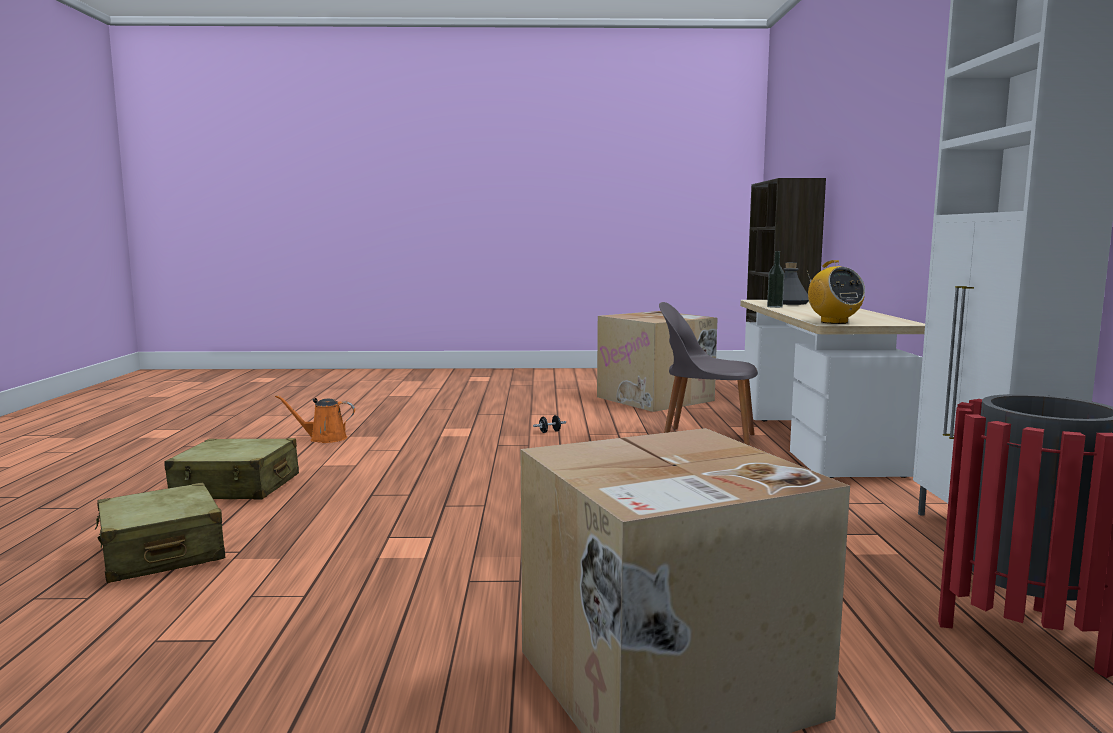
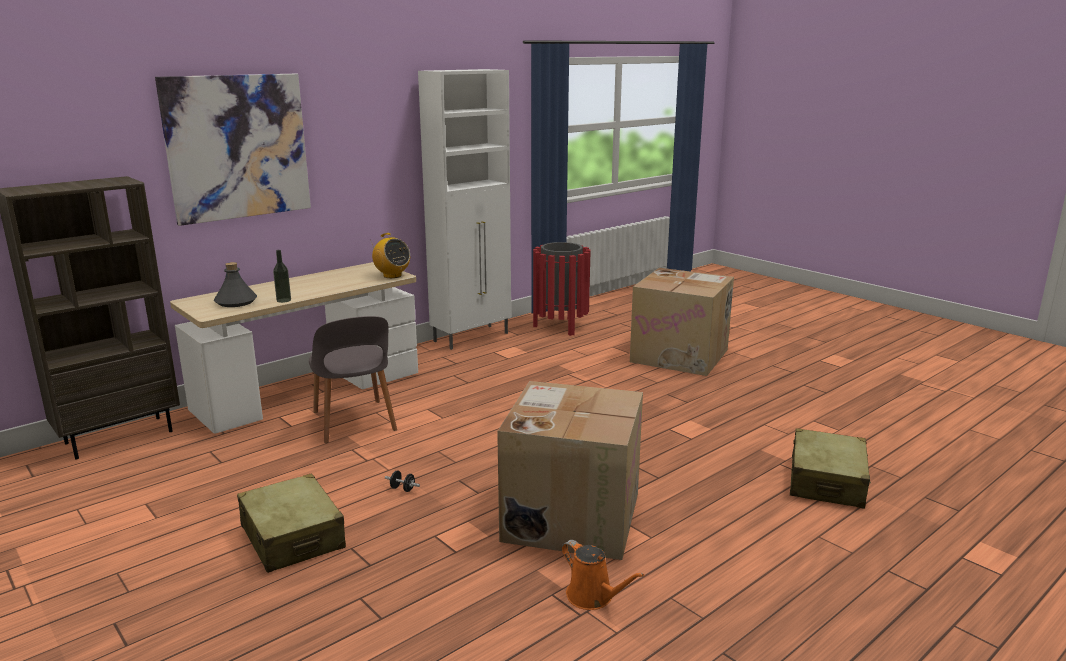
camera: 130 degrees left, 10 degrees up
beige suitcase [164,438,299,500] -> beige suitcase moved to [237,473,346,573]
cardboard box [597,311,717,412] -> cardboard box moved to [497,381,643,560]
radio [807,260,865,324] -> radio turned 105 degrees clockwise [371,233,410,278]
none -> picture [155,74,311,226]

